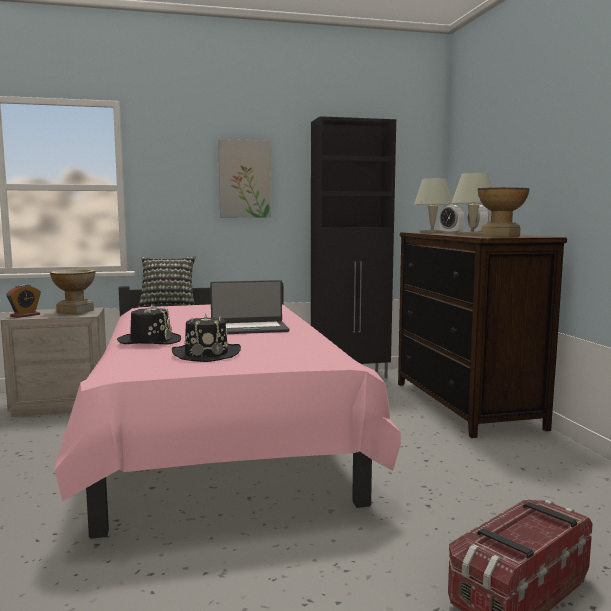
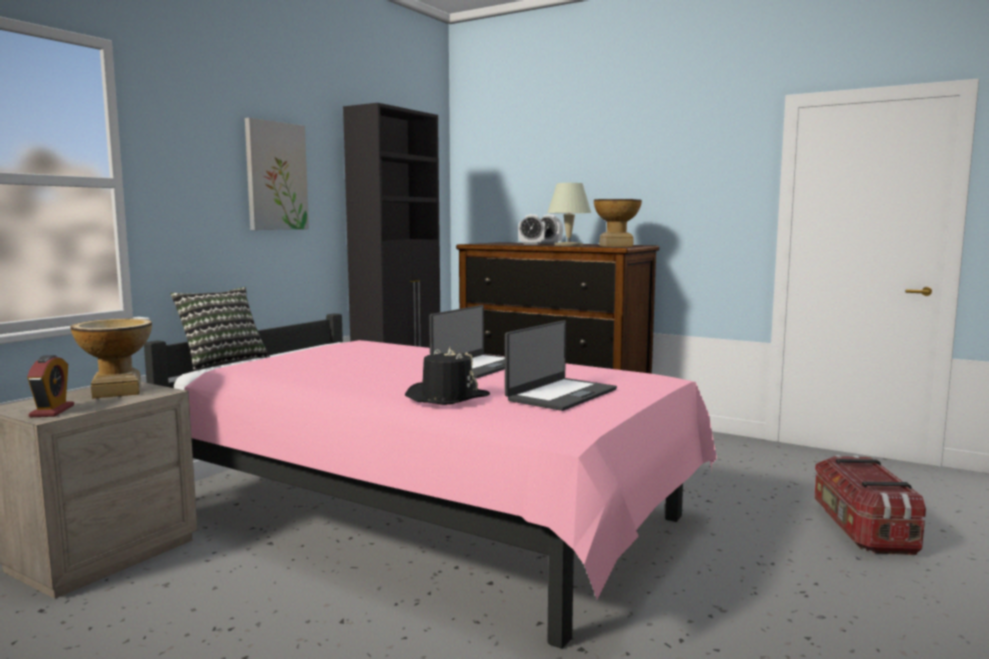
camera: 45 degrees left, 0 degrees up
black hat [172,313,241,362] -> laptop [505,320,617,411]
beige table lamp [414,178,452,233] -> none

